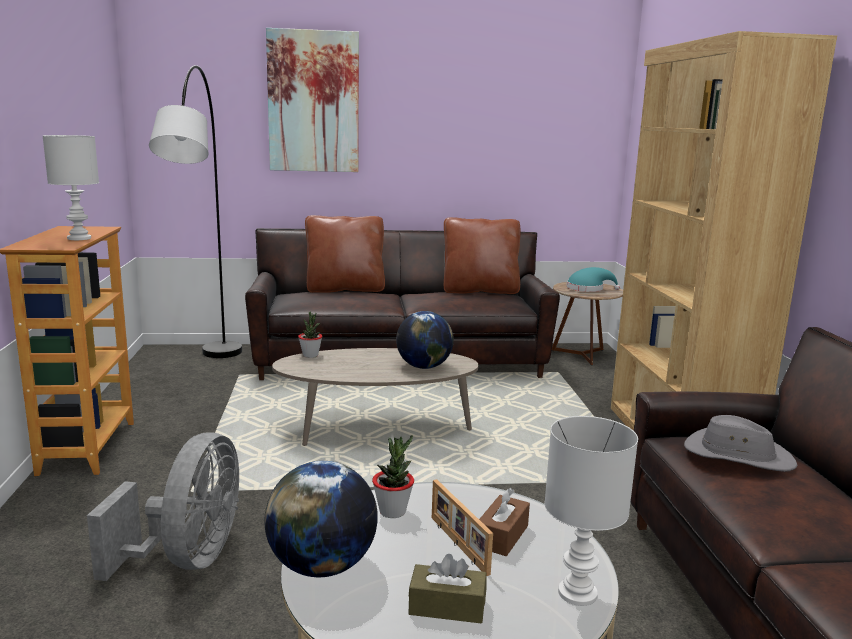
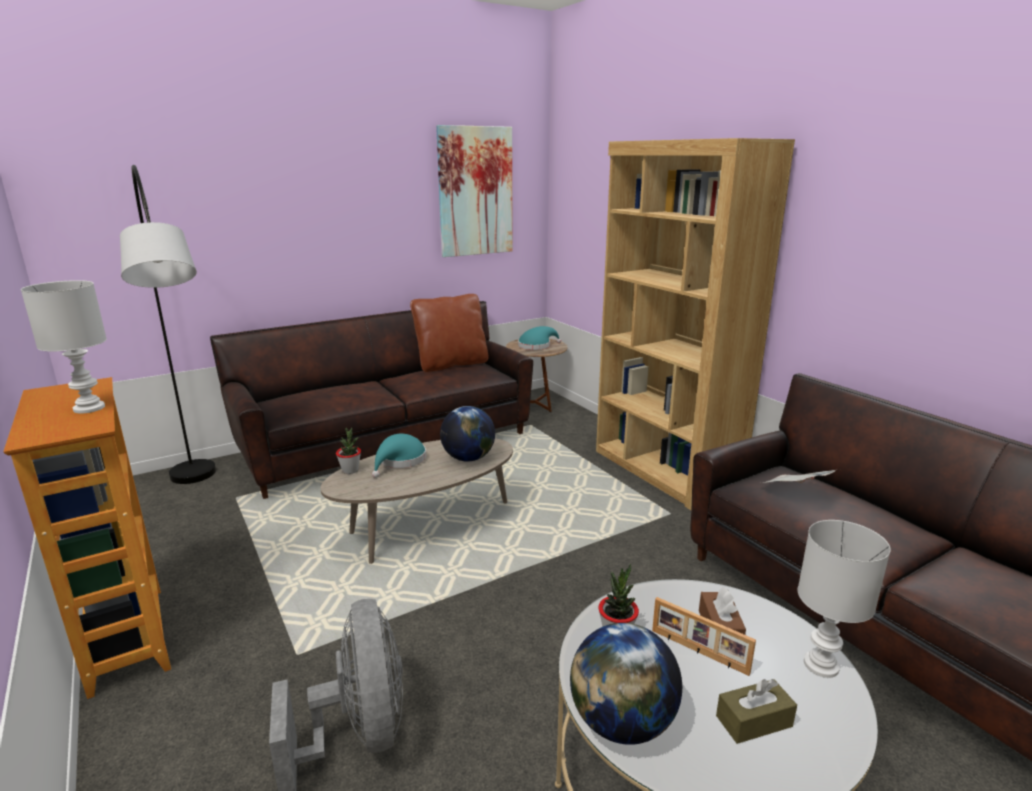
camera: 25 degrees left, 5 degrees up
picture [266,28,359,172] -> picture moved to [436,125,512,257]
brown pillow [305,215,385,293] -> none
grey hat [684,415,798,472] -> newspaper [762,470,835,483]
none -> turquoise hat [372,434,426,478]

